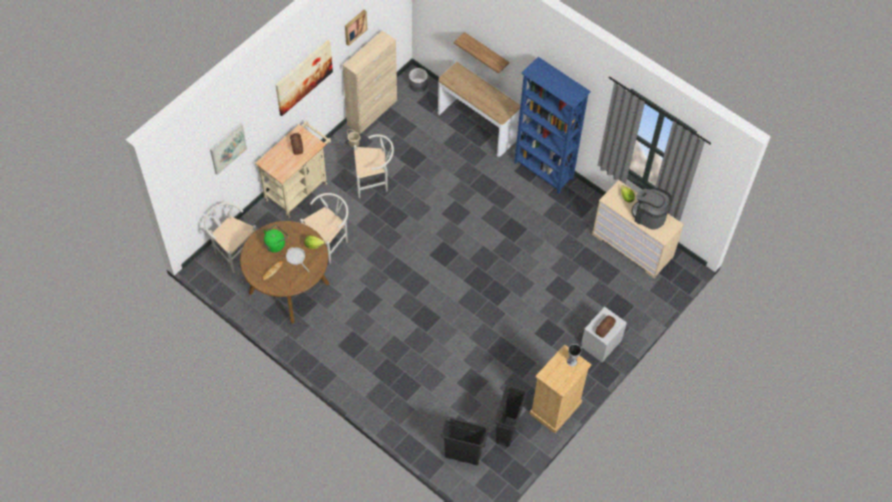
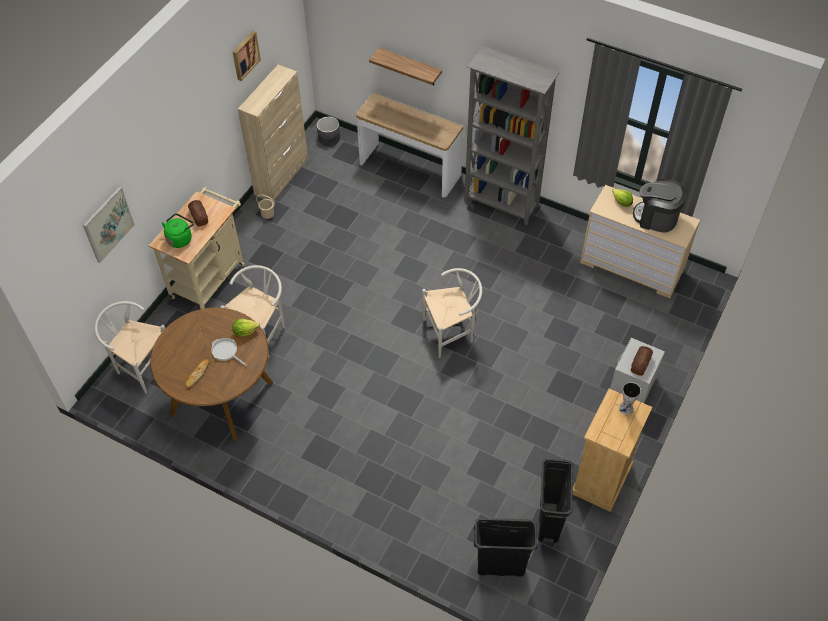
camera: 10 degrees left, 5 degrees down
green kettle [264,225,288,252] -> green kettle moved to [162,214,194,248]
picture [276,40,333,116] -> none
white chair [354,134,394,198] -> white chair moved to [422,268,482,358]
blue bookcase [514,57,591,194] -> grey bookcase [464,46,559,225]

